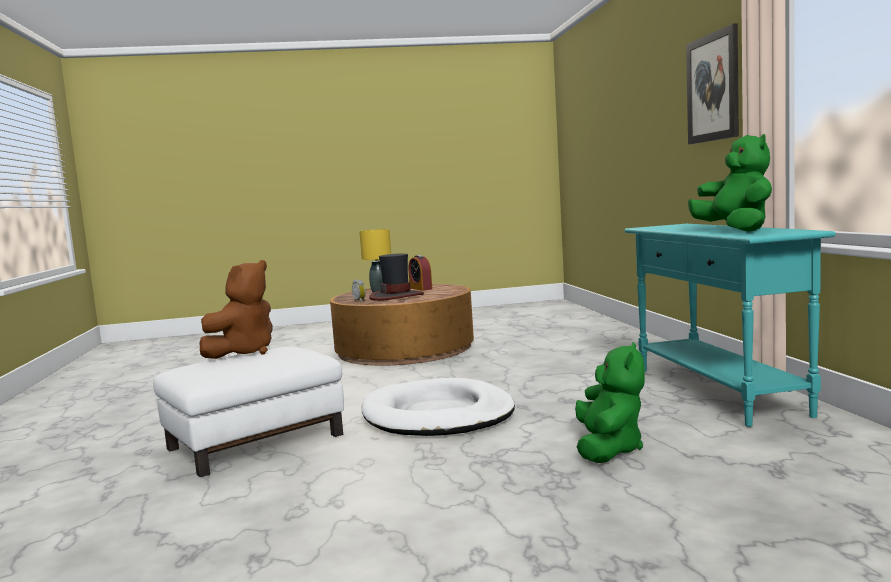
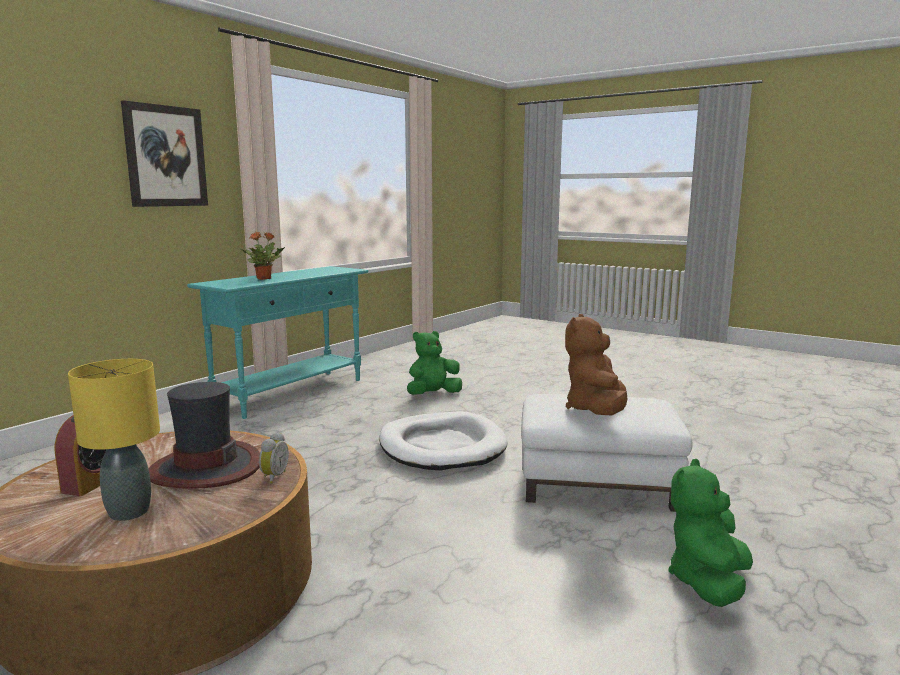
camera: 135 degrees left, 5 degrees up
brown plush toy [200,260,273,359] -> brown plush toy turned 60 degrees counterclockwise [565,314,627,415]
green plush toy [688,134,772,232] -> green plush toy moved to [669,459,753,607]
none -> potted plant [240,232,285,280]

